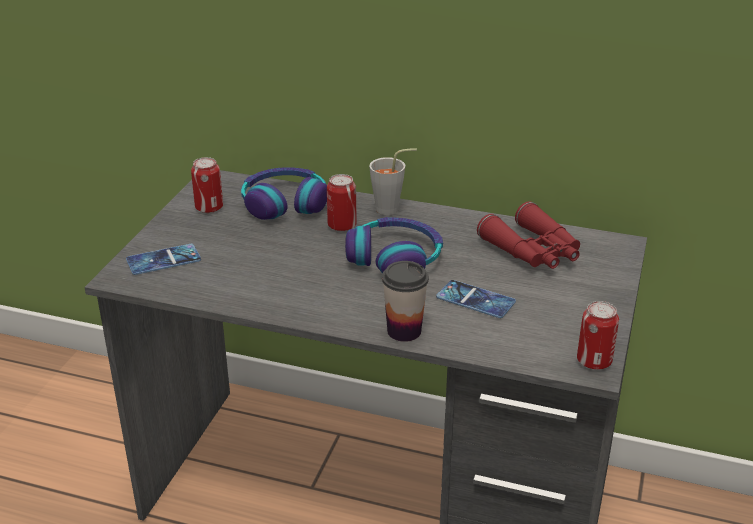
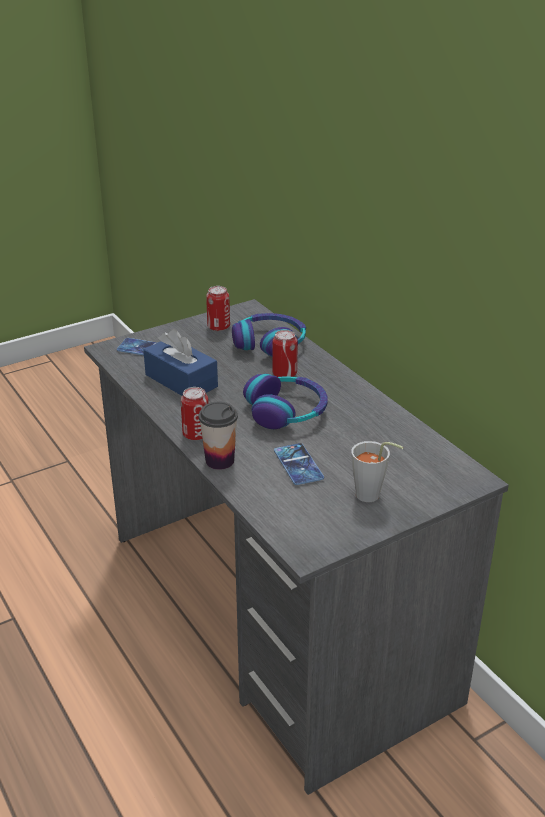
camera: 40 degrees right, 0 degrees up
grey cup [369,148,417,215] -> grey cup moved to [351,441,403,502]
red binoculars [477,201,580,269] -> none
can [577,301,619,370] -> can moved to [181,387,209,441]
none -> blue tissue box [143,329,218,396]

